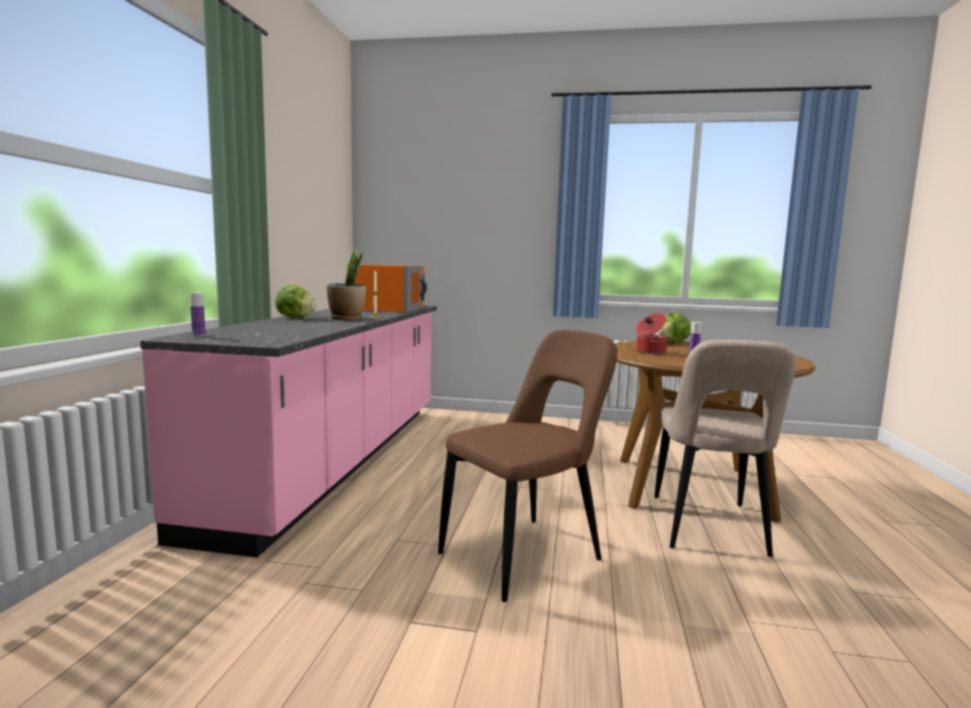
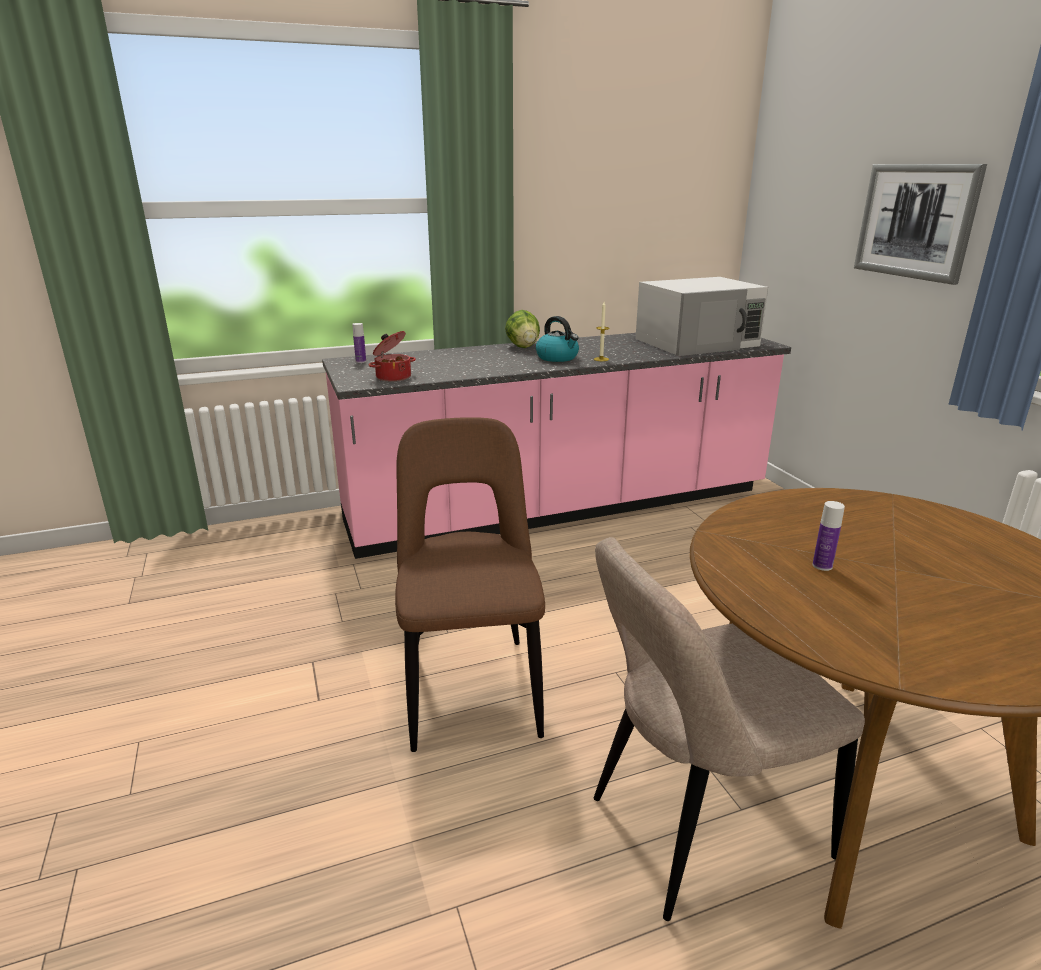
camera: 60 degrees right, 15 degrees up
potted plant [327,248,366,320] -> kettle [536,316,579,362]
orange microwave [347,265,427,312] -> white microwave [635,277,768,356]
brown chair [438,330,617,602] -> brown chair turned 120 degrees counterclockwise [395,417,545,752]
cooking pot [636,313,667,354] -> cooking pot moved to [368,331,416,382]
lettuce [654,313,691,343] -> none
none -> picture [854,164,987,285]

